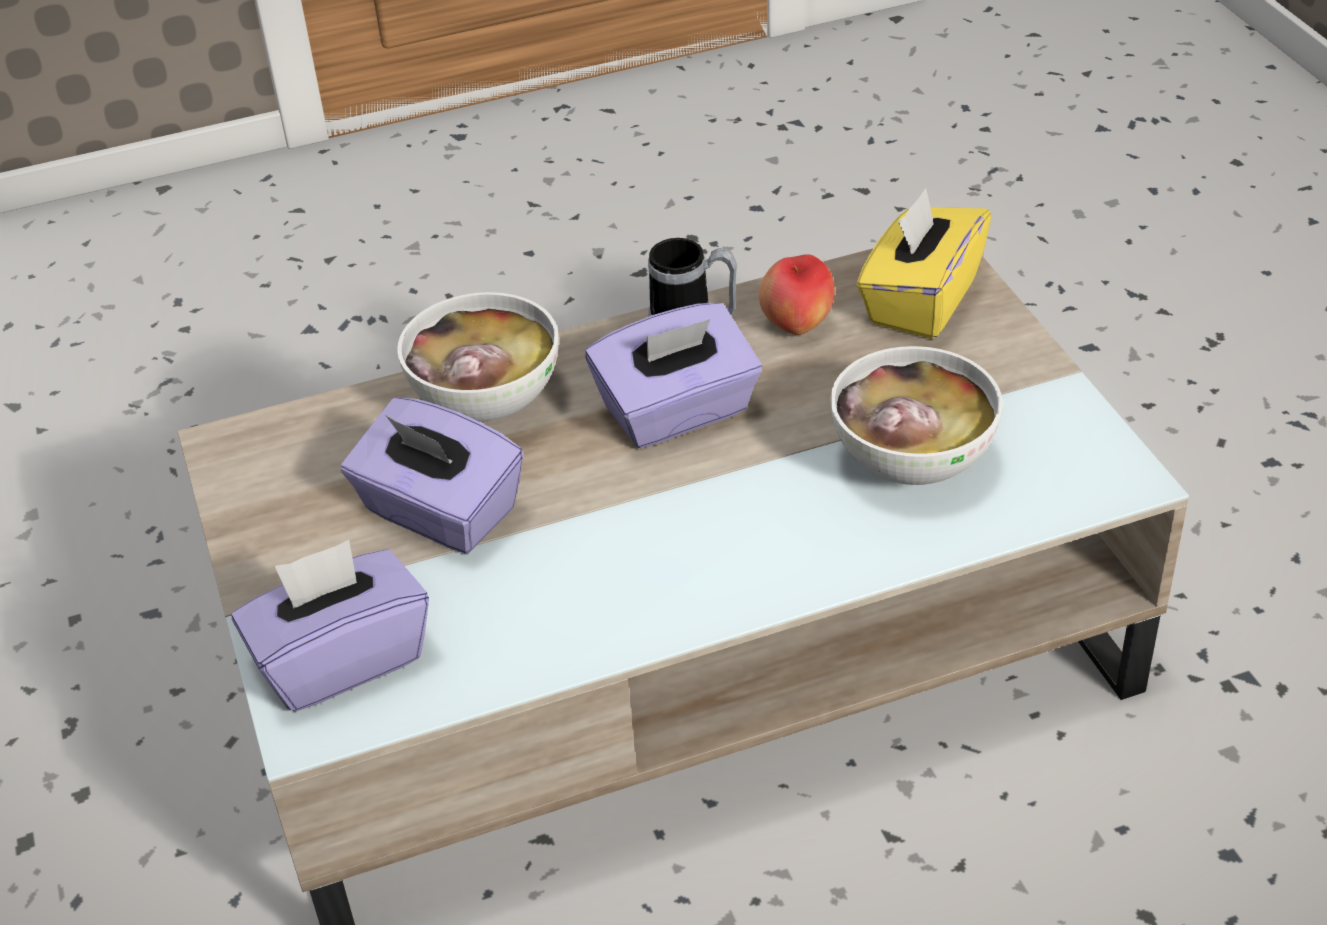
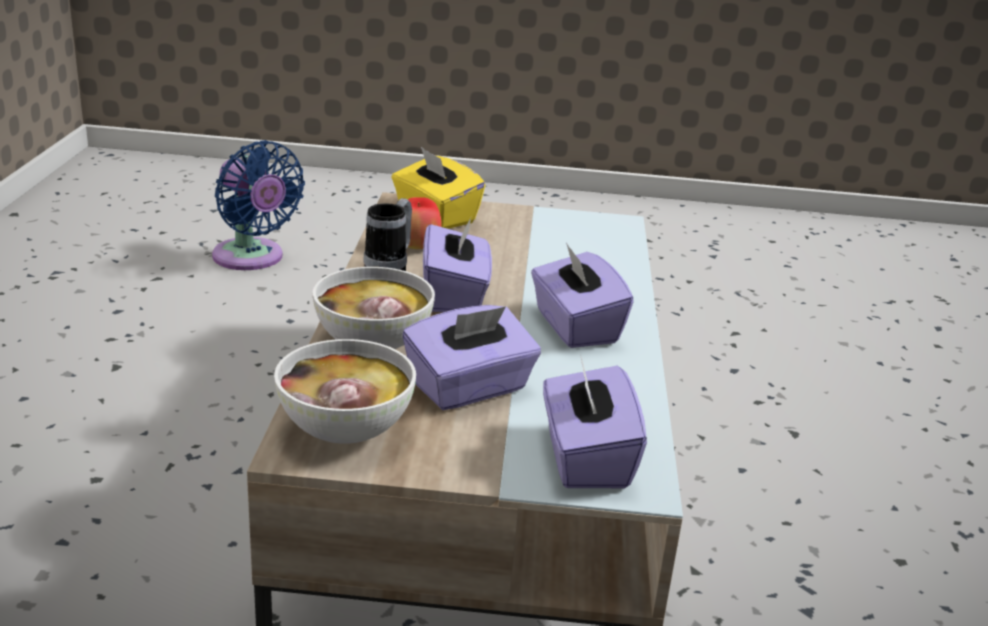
camera: 70 degrees left, 15 degrees down
bowl [831,346,1003,485] -> bowl moved to [274,339,416,444]
none -> blue fan [212,140,305,270]
none -> purple tissue box [531,242,634,348]

